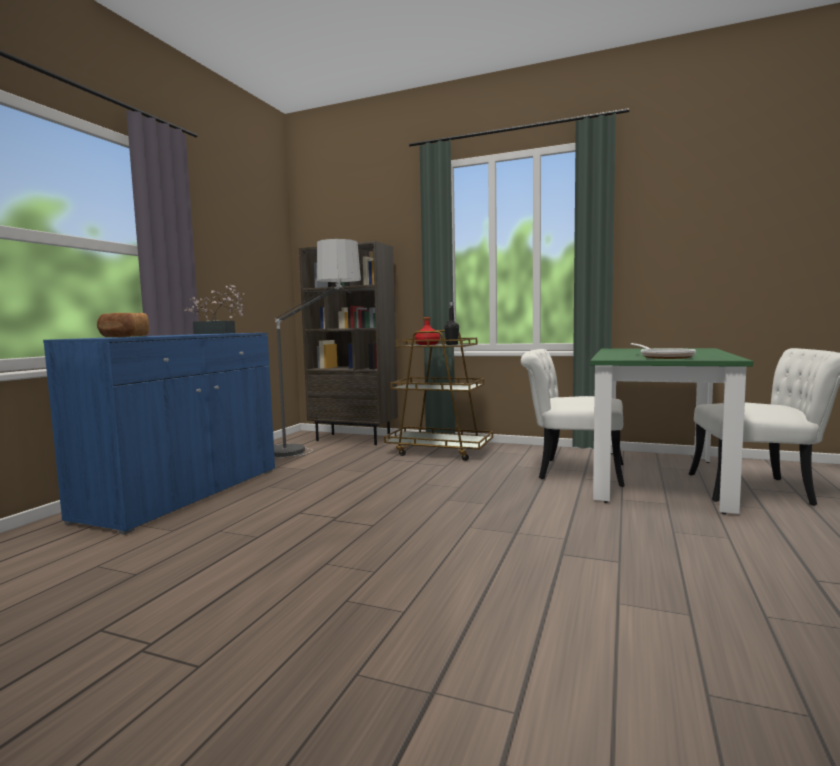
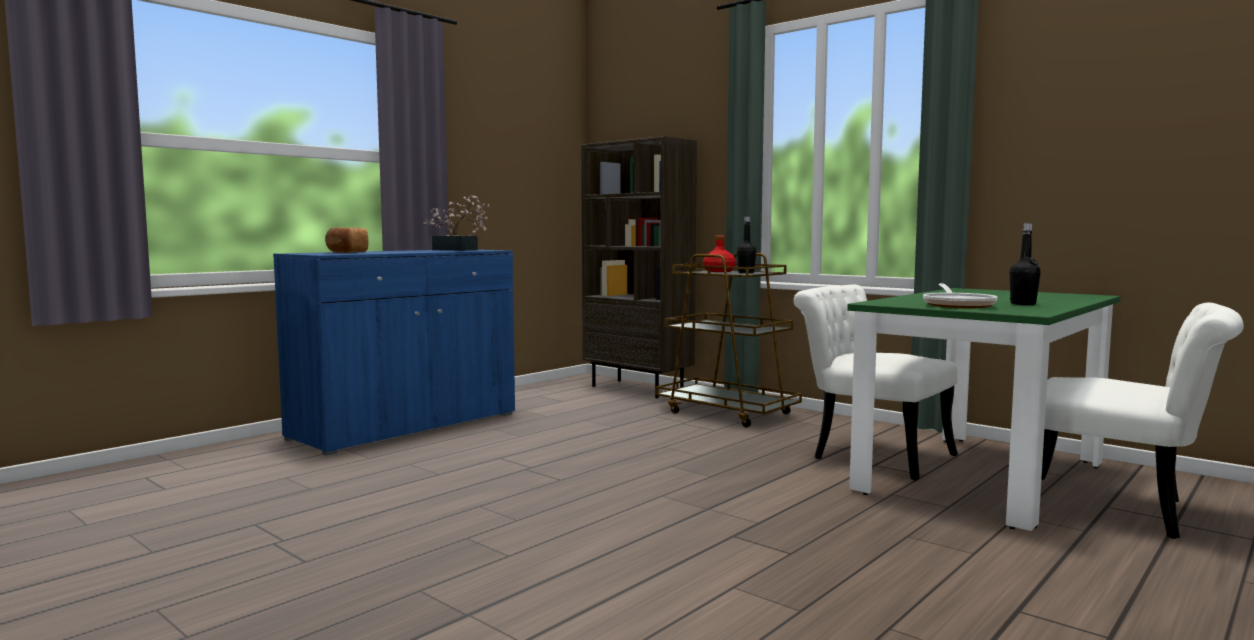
camera: 20 degrees right, 0 degrees up
floor lamp [274,239,361,458] -> none
none -> black bottle [1010,223,1041,305]

